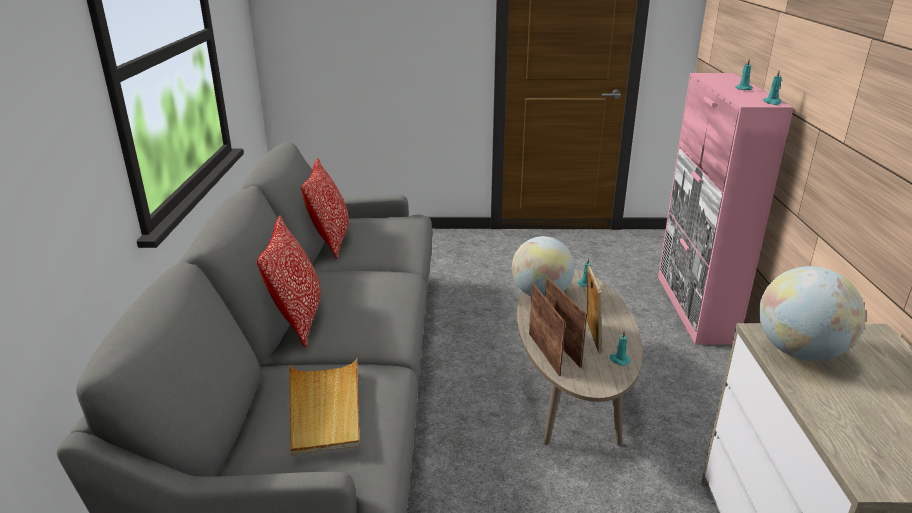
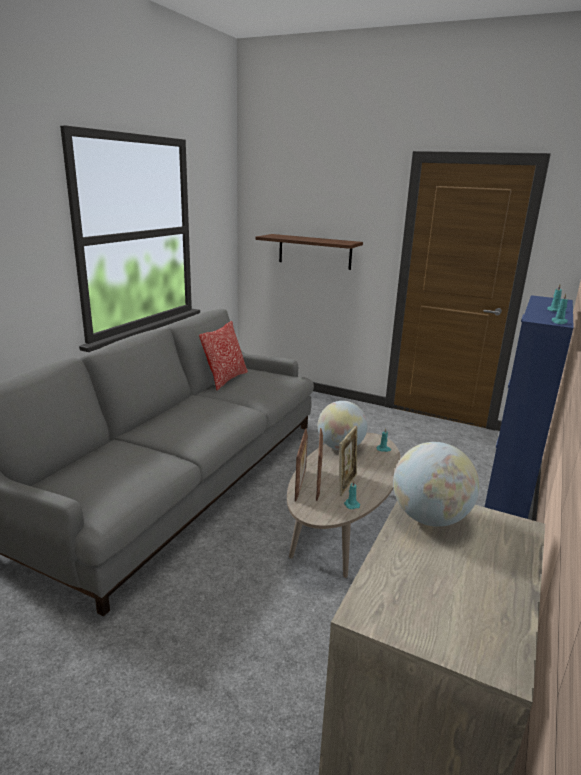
camera: 25 degrees right, 5 degrees down
pillow [257,215,321,347] -> none
beige tray [289,358,360,456] -> none
pink cabinet [658,73,794,345] -> blue cabinet [485,295,574,519]
none -> shelf [255,234,363,270]

